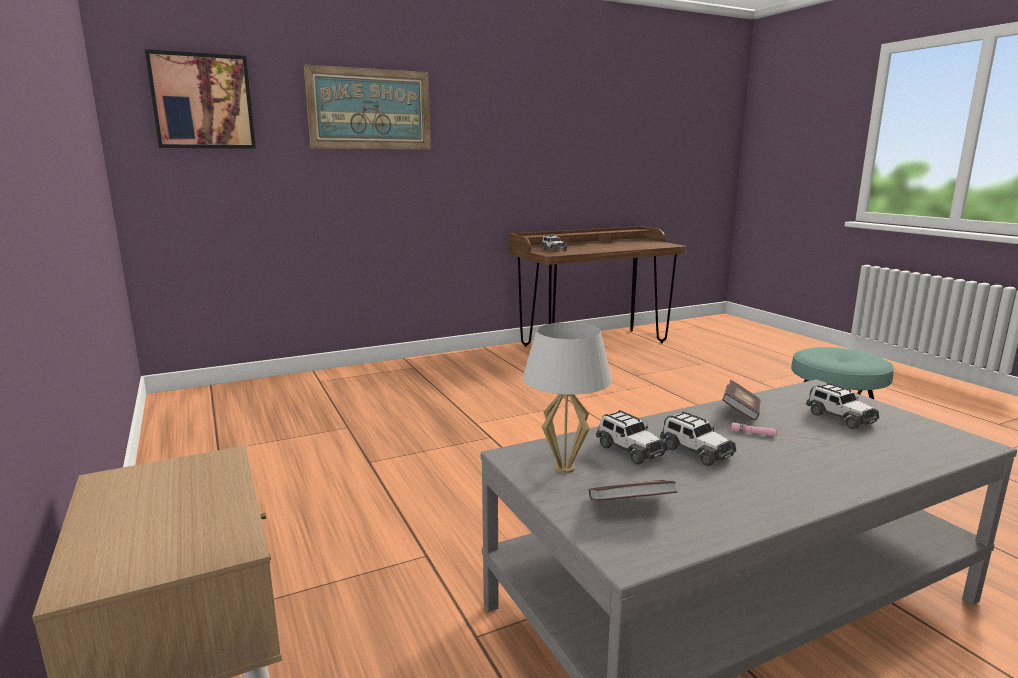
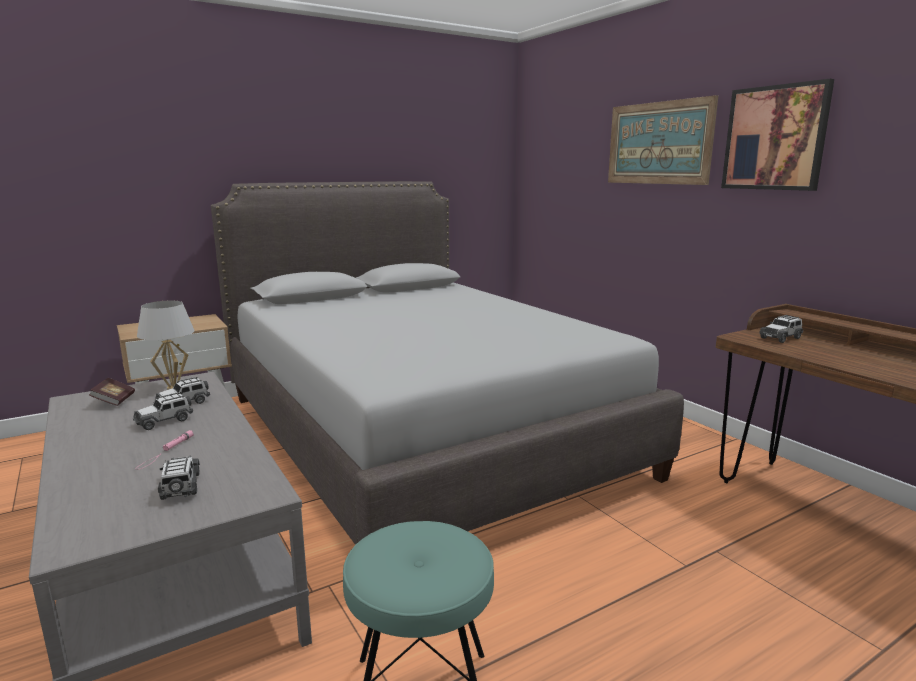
camera: 85 degrees right, 0 degrees up
picture [145,49,256,149] -> picture moved to [721,79,834,191]
book [722,380,761,421] -> none
toy car [806,383,879,429] -> toy car turned 105 degrees clockwise [158,456,200,500]
none -> grey bed [211,181,684,545]

